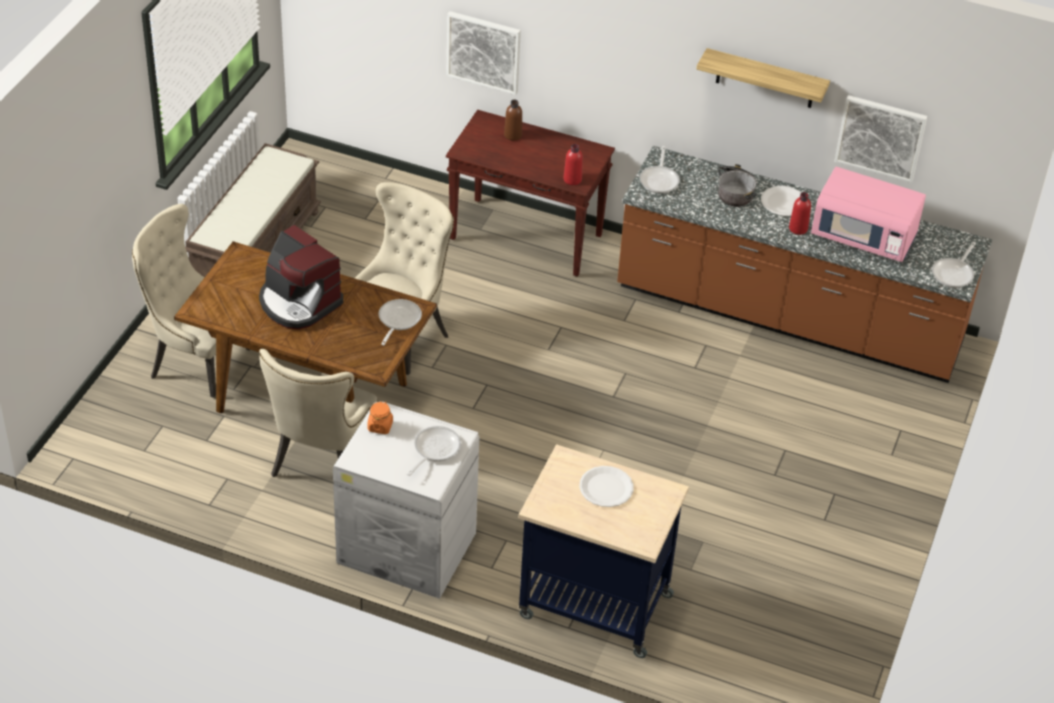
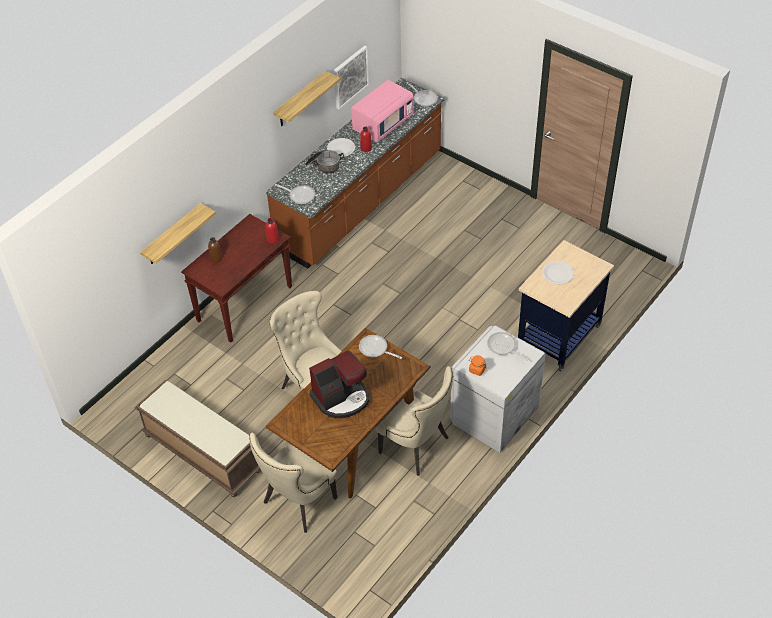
camera: 70 degrees left, 5 degrees up
picture [446,11,521,95] -> shelf [140,203,216,264]

